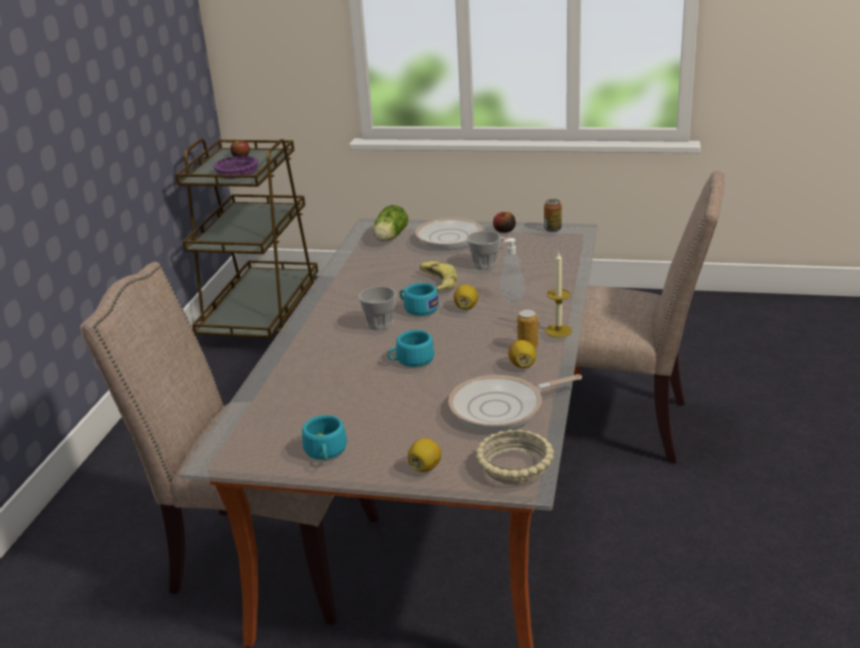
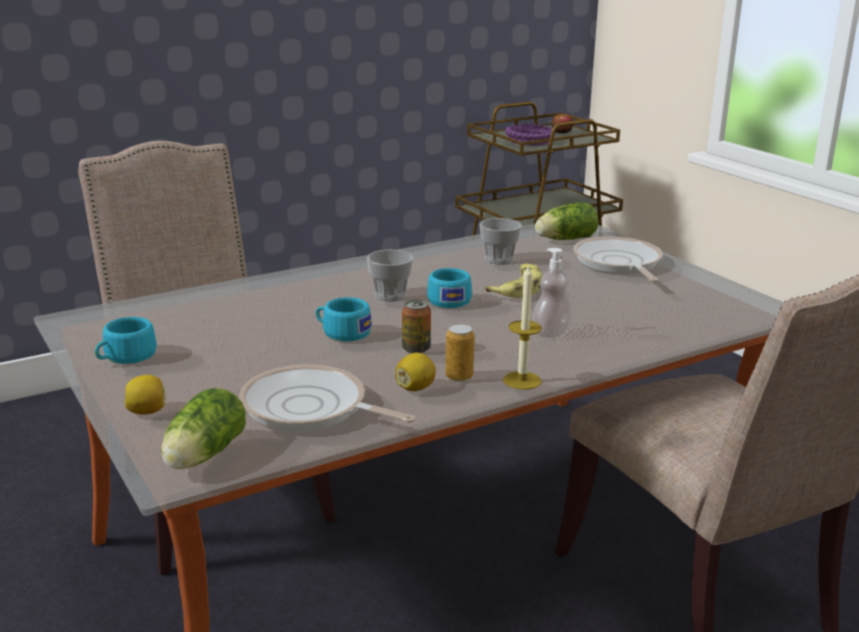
camera: 45 degrees right, 5 degrees down
lemon [454,284,478,310] -> none
cup [467,231,501,270] -> cup moved to [480,218,522,264]
beige bowl [476,430,554,485] -> lettuce [161,388,246,469]
apple [493,212,516,233] -> none
can [544,199,562,232] -> can moved to [402,299,431,353]

